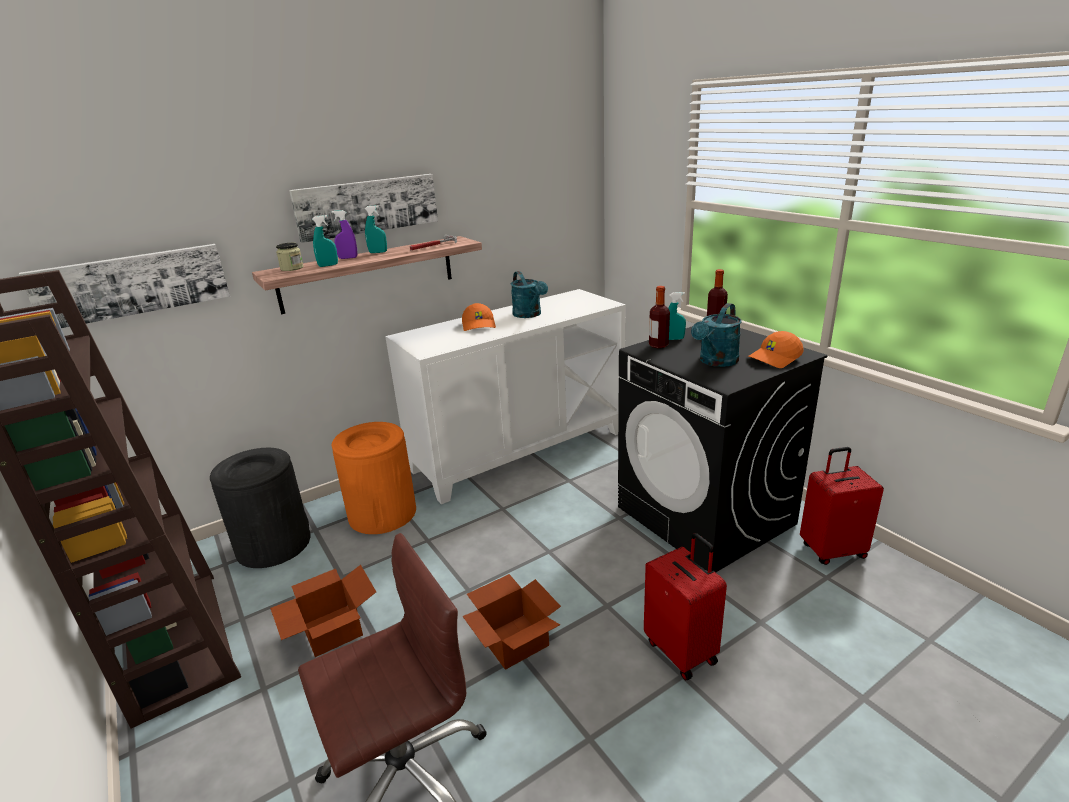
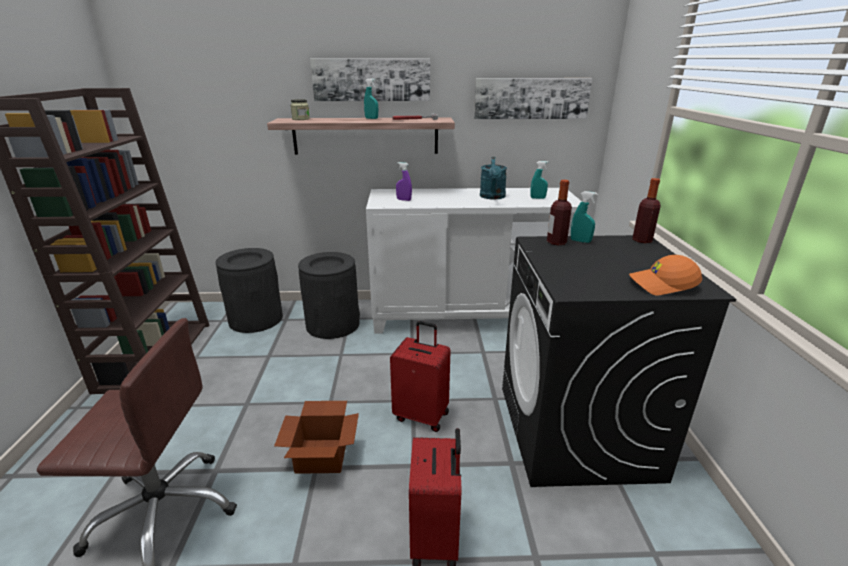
camera: 30 degrees right, 0 degrees up
picture [19,244,230,328] -> picture moved to [474,78,592,119]
cardboard box [270,565,376,657] -> none
turquoise spray bottle [312,215,338,267] -> turquoise spray bottle moved to [530,161,548,199]
purple spray bottle [331,210,357,259] -> purple spray bottle moved to [396,162,412,201]
orange trash can [332,422,416,534] -> black trash can [298,252,360,339]
orange cap [462,303,496,331] -> none
turquoise watering can [691,303,741,367] -> none
red suitcase [800,447,884,565] -> red suitcase moved to [390,321,451,432]

